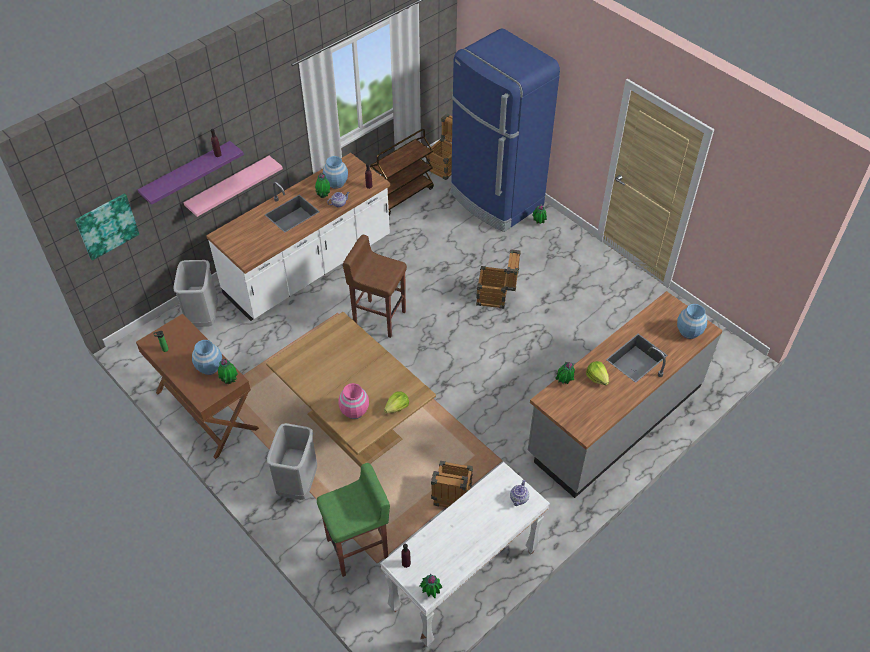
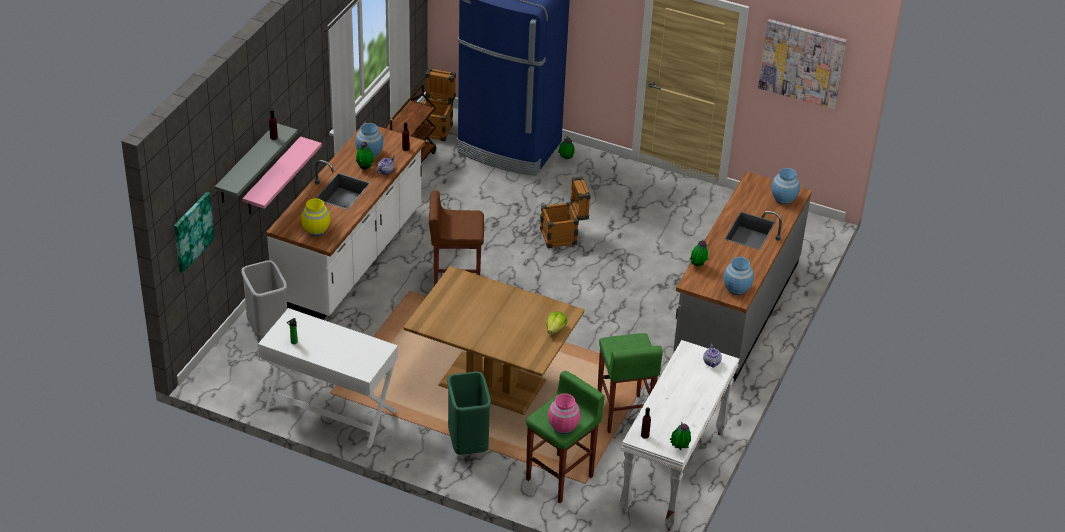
camera: 25 degrees left, 10 degrees down
brown desk [136,314,259,459] -> white desk [258,308,398,448]
purple shelf [138,141,244,205] -> grey shelf [215,123,298,203]
blue vase [192,340,222,375] -> blue vase moved to [723,257,754,295]
potted plant [218,359,238,384] -> none
grey trash can [267,423,317,500] -> green trash can [447,371,491,455]
pink vase [339,383,369,419] -> pink vase moved to [548,393,580,434]
crate [431,461,473,508] -> green stool [598,333,663,433]
lettuce [586,361,609,385] -> none
none -> yellow vase [301,198,331,236]
none -> picture [758,19,847,109]

